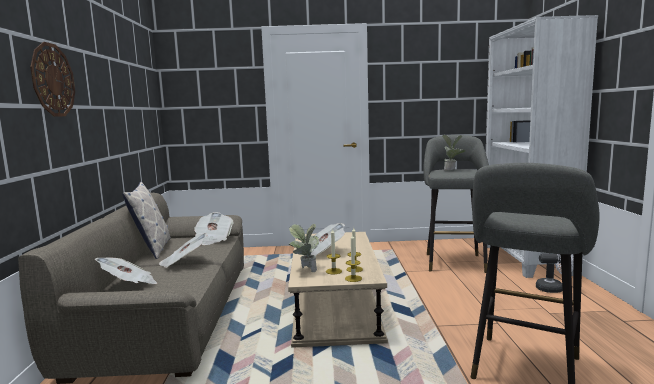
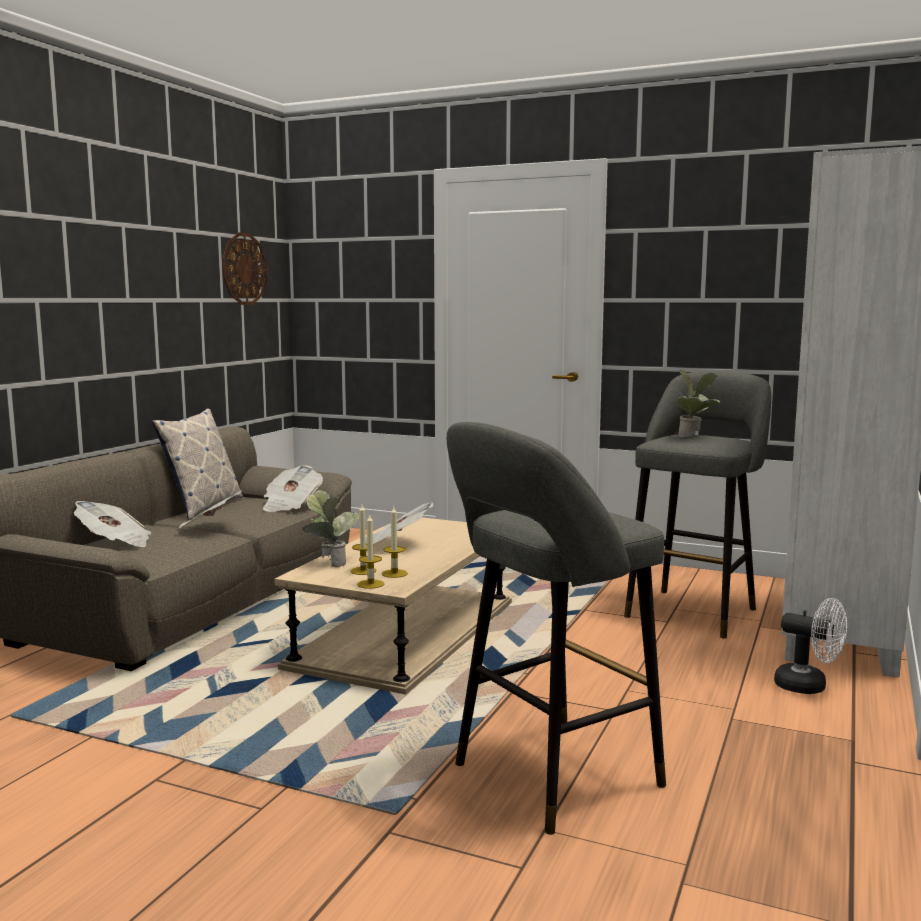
camera: 25 degrees right, 0 degrees up
wall clock [30,42,75,117] -> wall clock moved to [222,232,268,305]

